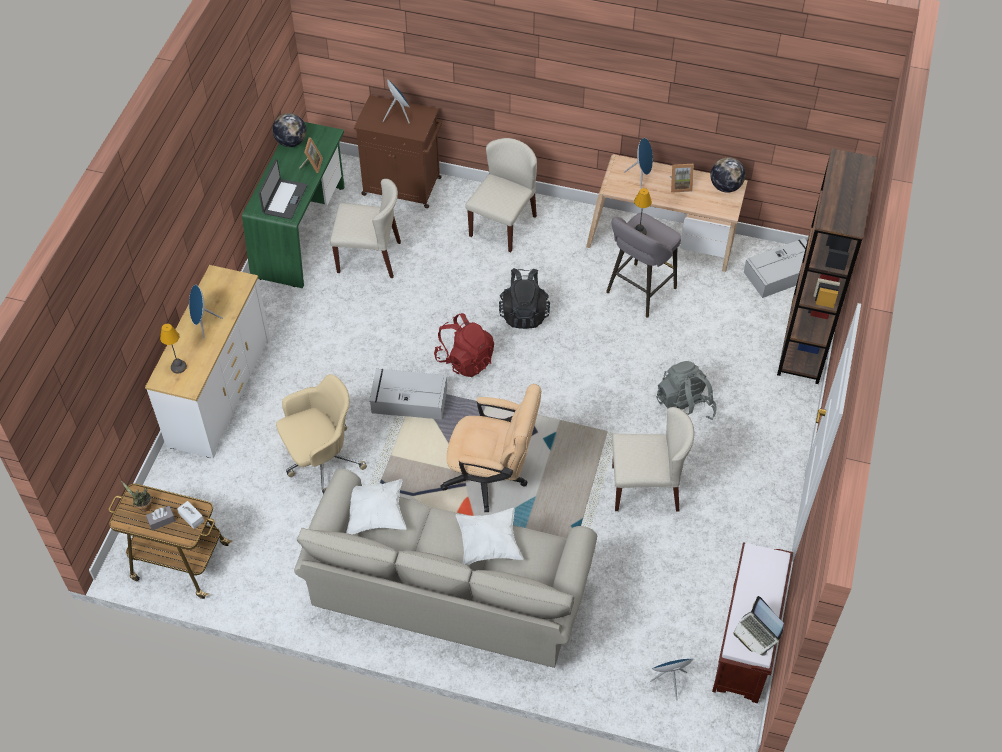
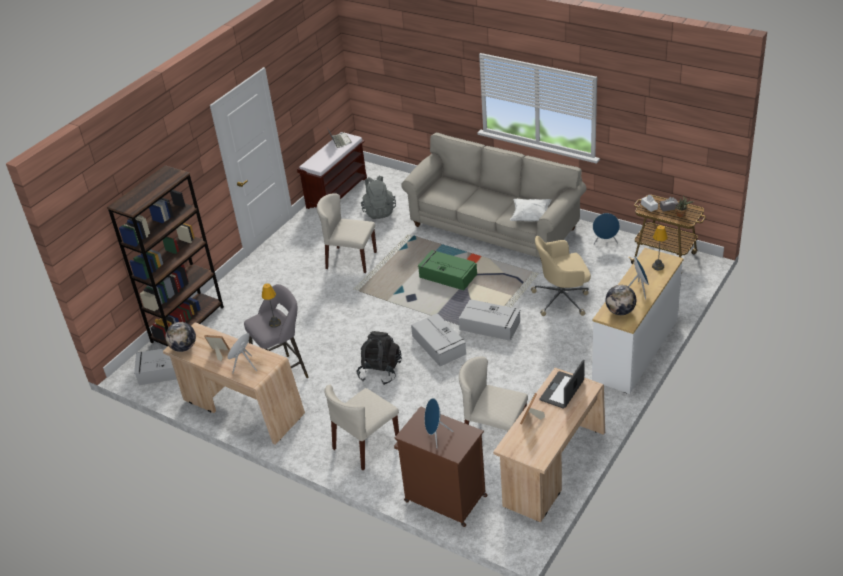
camera: 160 degrees left, 15 degrees down
green desk [242,122,345,288] -> beige desk [493,368,605,522]
globe [272,113,306,147] -> globe moved to [605,285,636,315]
red backpack [434,313,494,377] -> grey storage box [411,314,466,366]
beige office chair [440,384,541,512] -> green storage box [418,250,477,290]
white pillow [456,508,524,565] -> none
blue speaker [650,659,693,701] -> blue speaker moved to [593,213,620,244]
grey backpack [657,361,717,420] -> grey backpack moved to [361,175,396,219]

